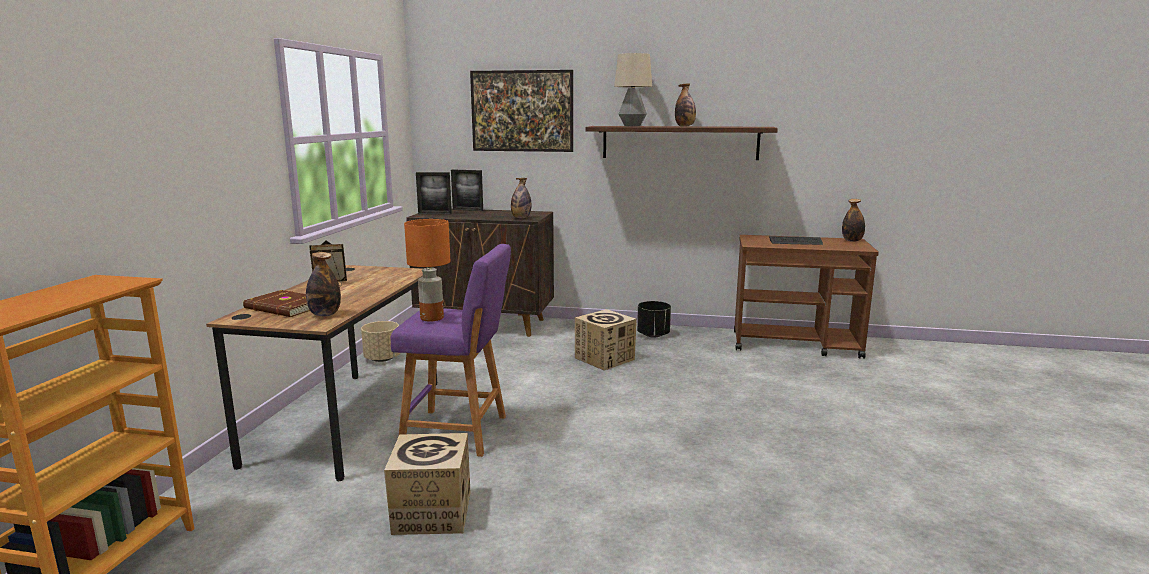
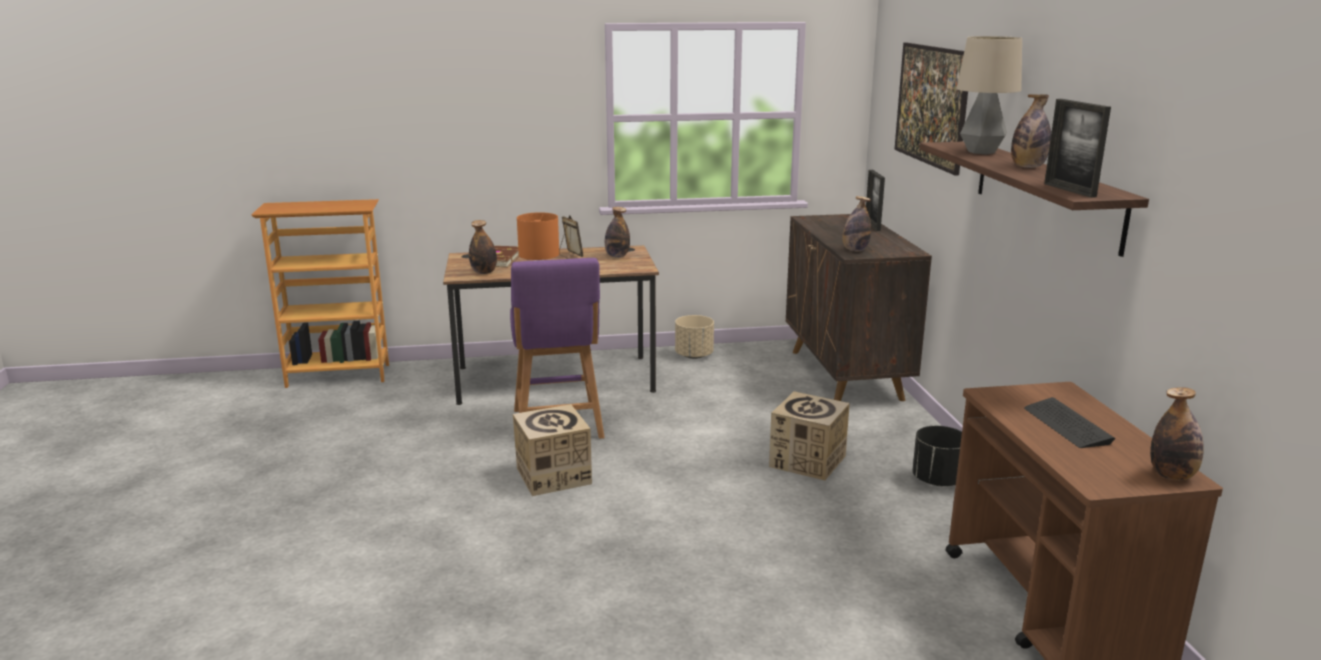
camera: 70 degrees right, 5 degrees up
cardboard box [384,433,471,535] -> cardboard box moved to [513,404,592,496]
picture frame [416,172,452,215] -> picture frame moved to [1044,99,1111,198]
none -> bottle [605,207,630,258]

